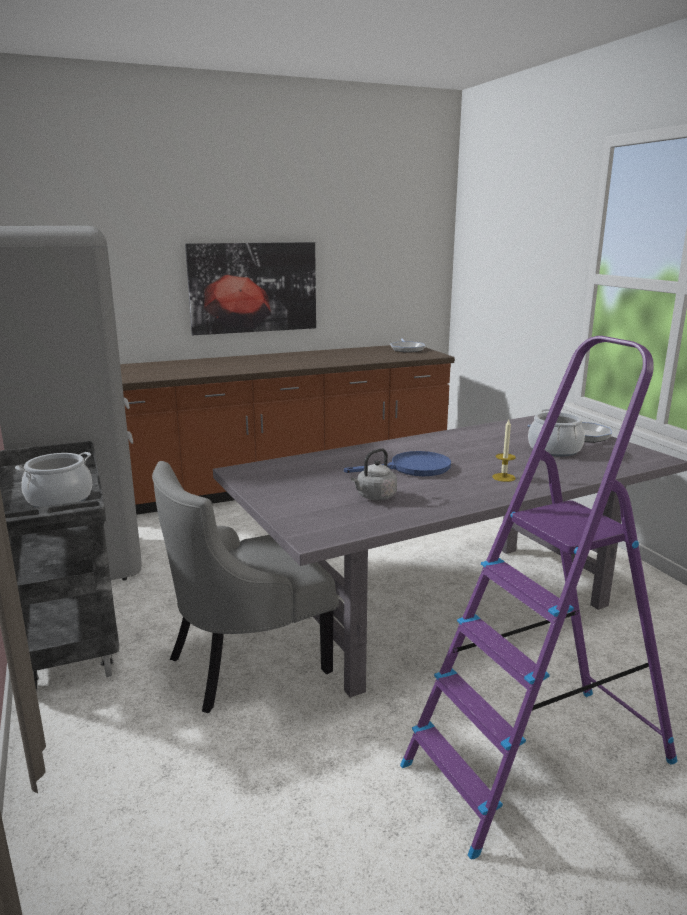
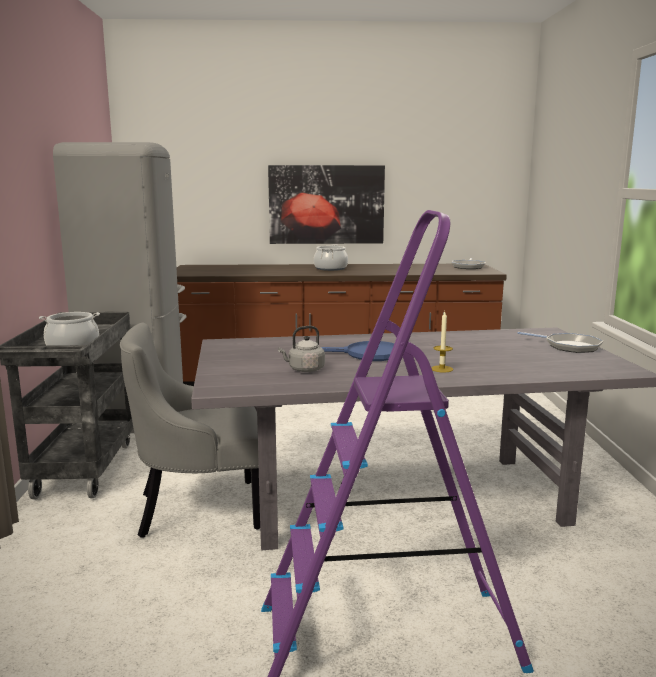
camera: 20 degrees right, 5 degrees down
cooking pot [528,409,585,457] -> cooking pot moved to [314,245,348,271]

